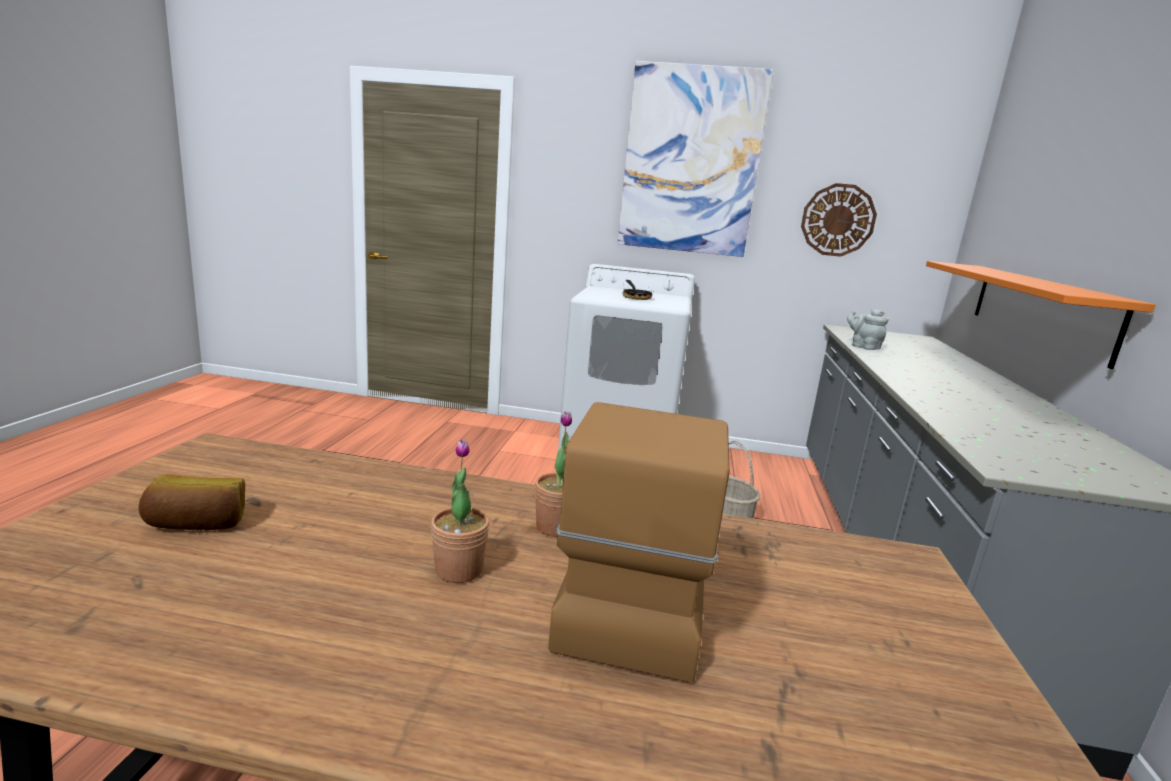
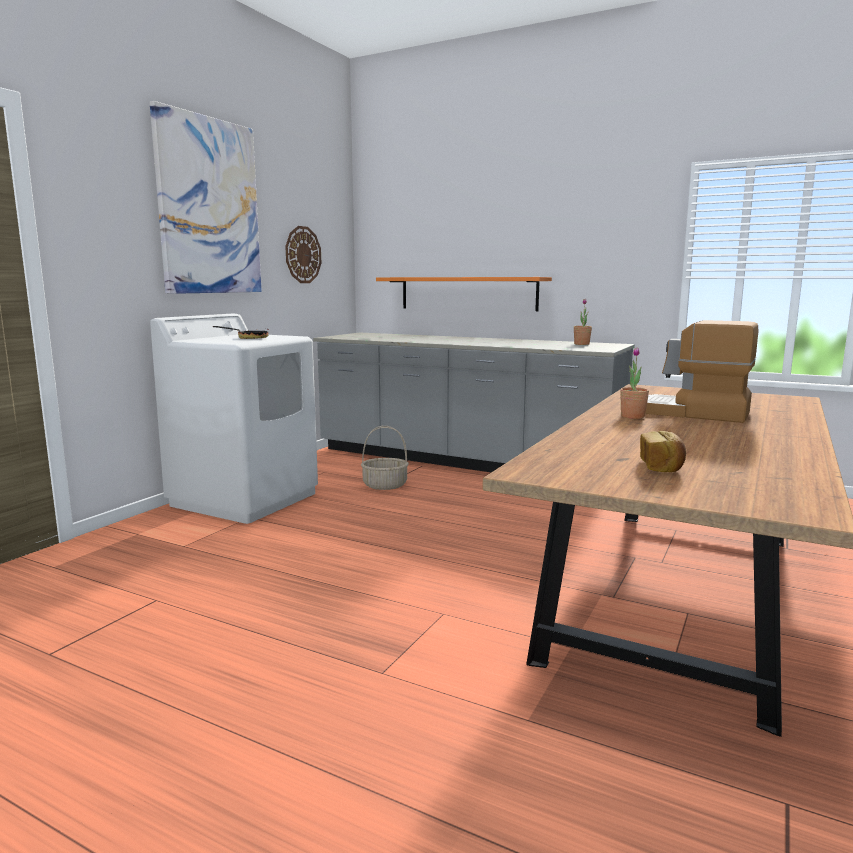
camera: 70 degrees left, 5 degrees down
potted plant [431,439,489,583] -> potted plant moved to [574,299,592,345]
grey teapot [847,309,888,350] -> none

